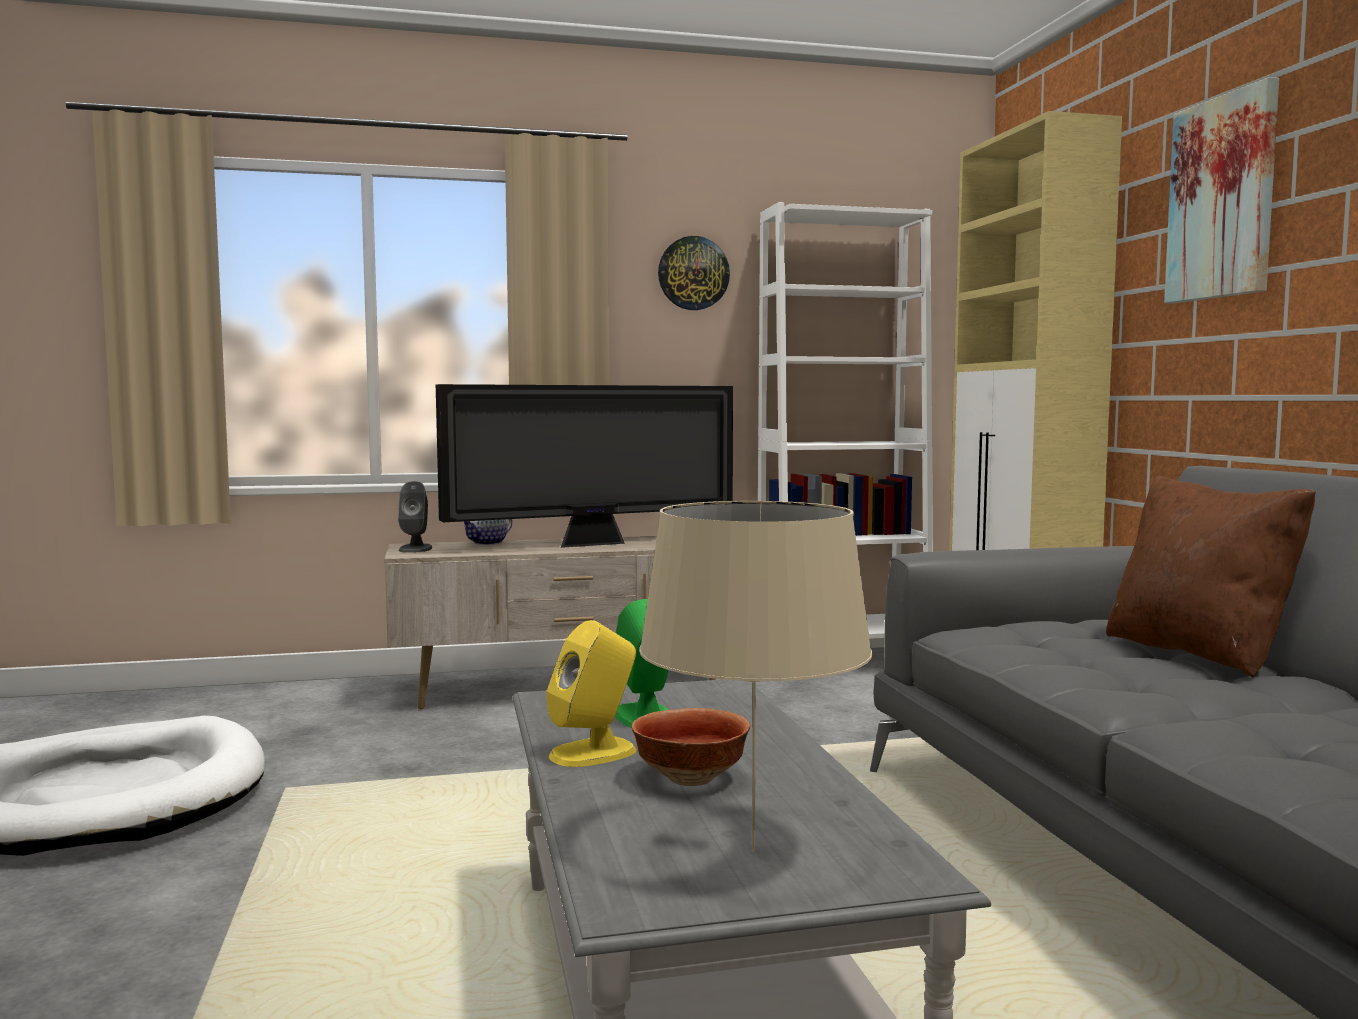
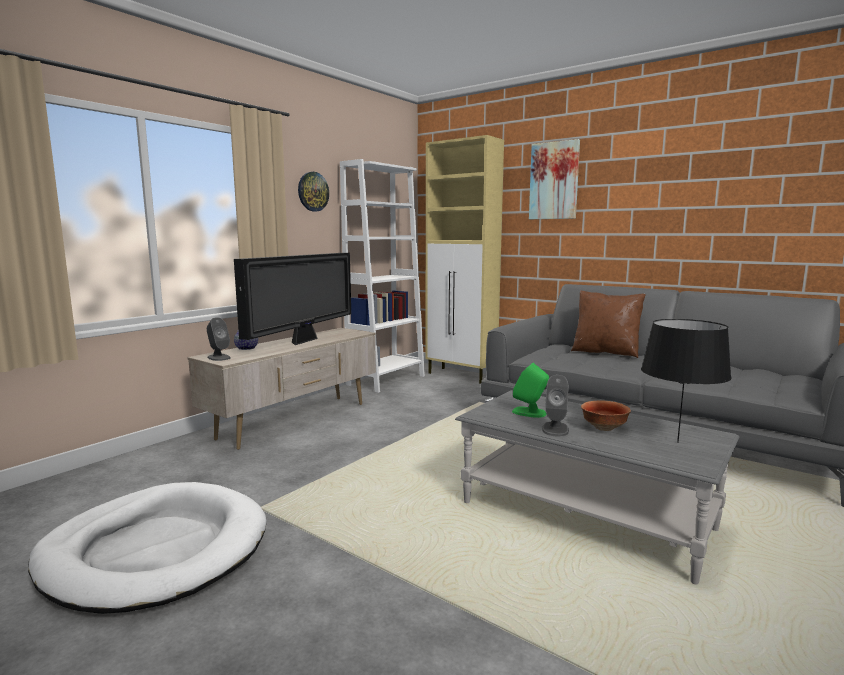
camera: 40 degrees left, 5 degrees up
yellow speaker [547,620,636,767] -> grey speaker [542,375,569,437]
beige table lamp [639,501,872,852] -> black table lamp [641,319,732,443]

